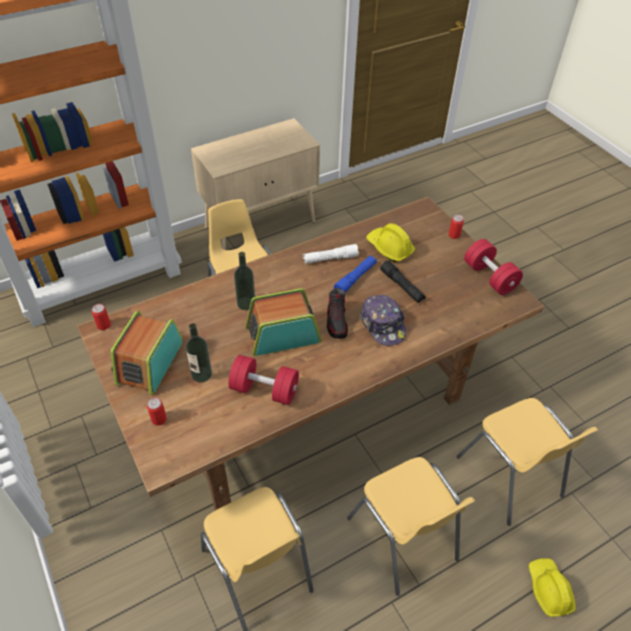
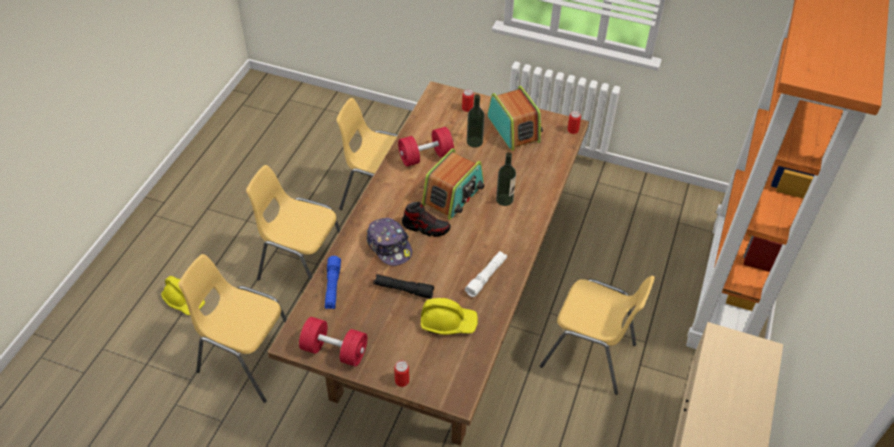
camera: 140 degrees right, 0 degrees up
shoe [327,288,348,339] -> shoe turned 150 degrees clockwise [402,202,451,237]
blue flashlight [334,256,377,292] -> blue flashlight moved to [325,256,341,309]
cap [360,295,407,346] -> cap turned 150 degrees counterclockwise [366,218,412,266]

